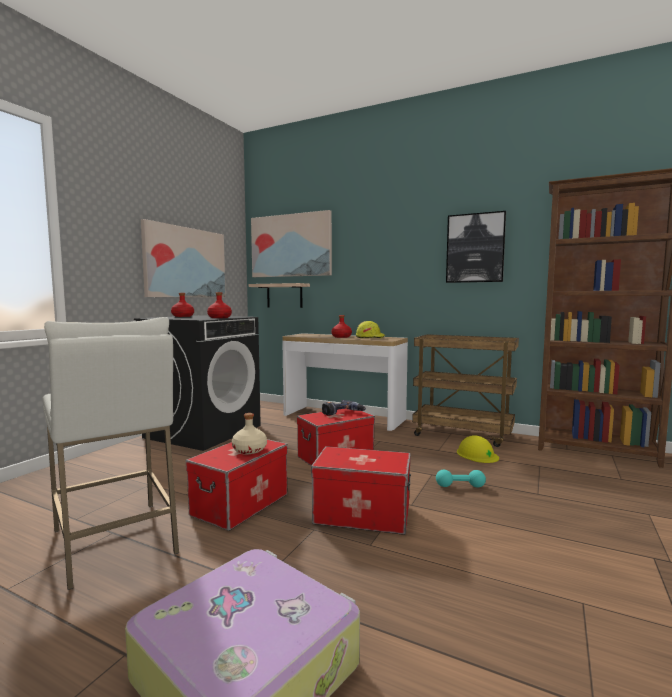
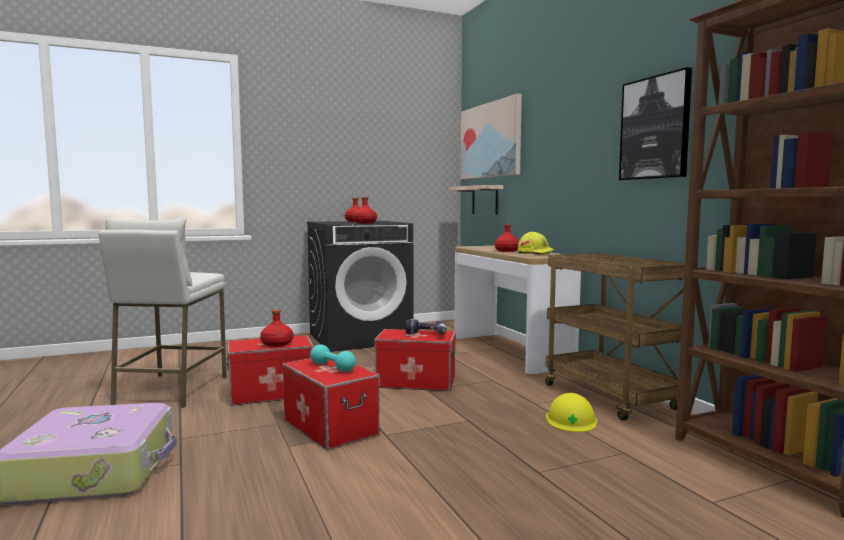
camera: 40 degrees right, 0 degrees up
picture [141,219,226,297] -> none
beige bottle [232,413,267,454] -> red bottle [260,309,293,347]
turquoise dumbbell [436,470,486,487] -> turquoise dumbbell moved to [310,344,356,372]

